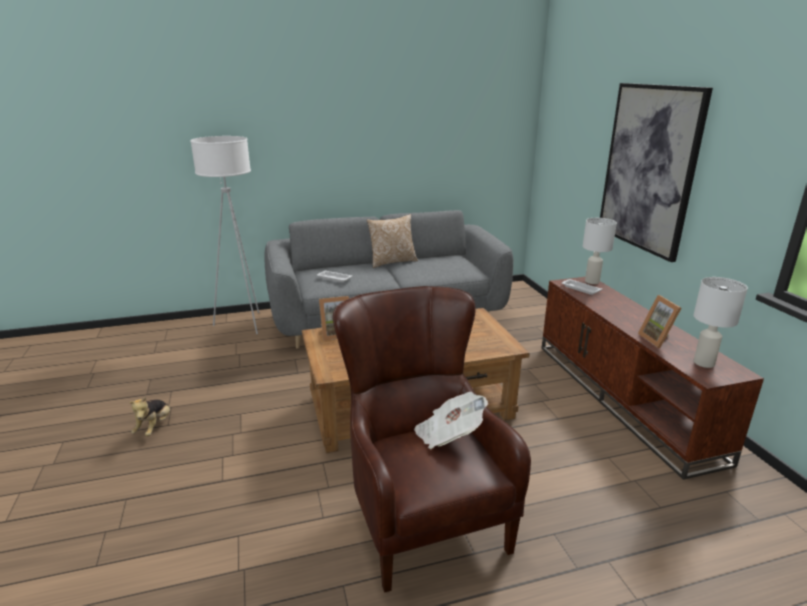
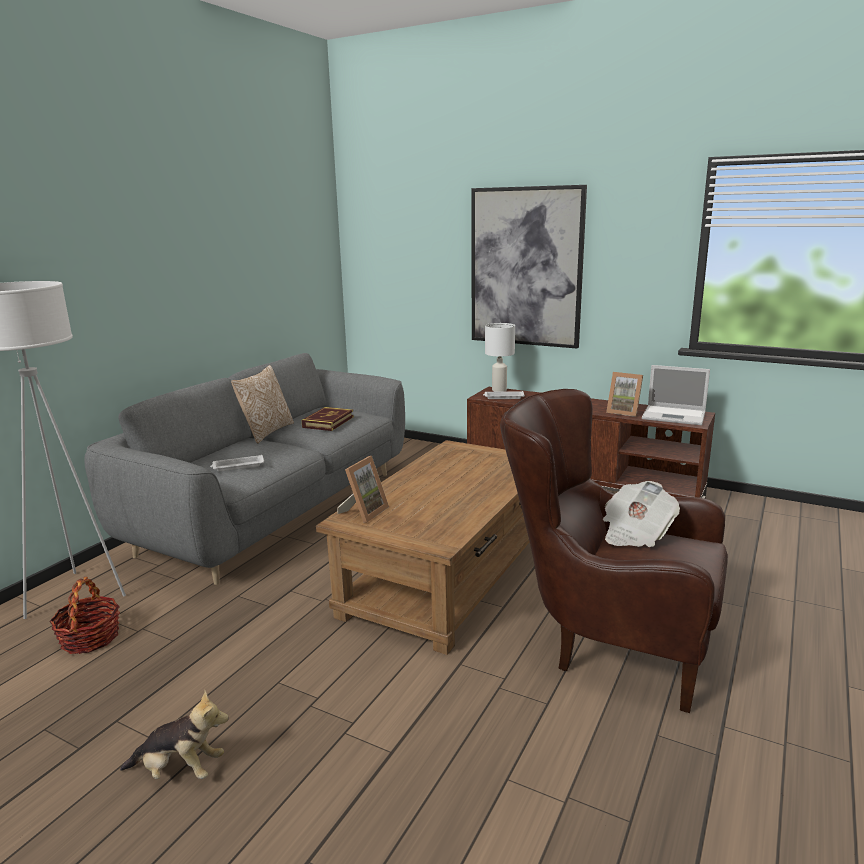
camera: 45 degrees left, 5 degrees down
plush toy [129,396,170,436] -> plush toy turned 45 degrees counterclockwise [120,690,229,779]
white table lamp [694,277,748,368] -> laptop [642,365,710,425]
none -> basket [49,577,120,654]
none -> book [302,407,354,431]

